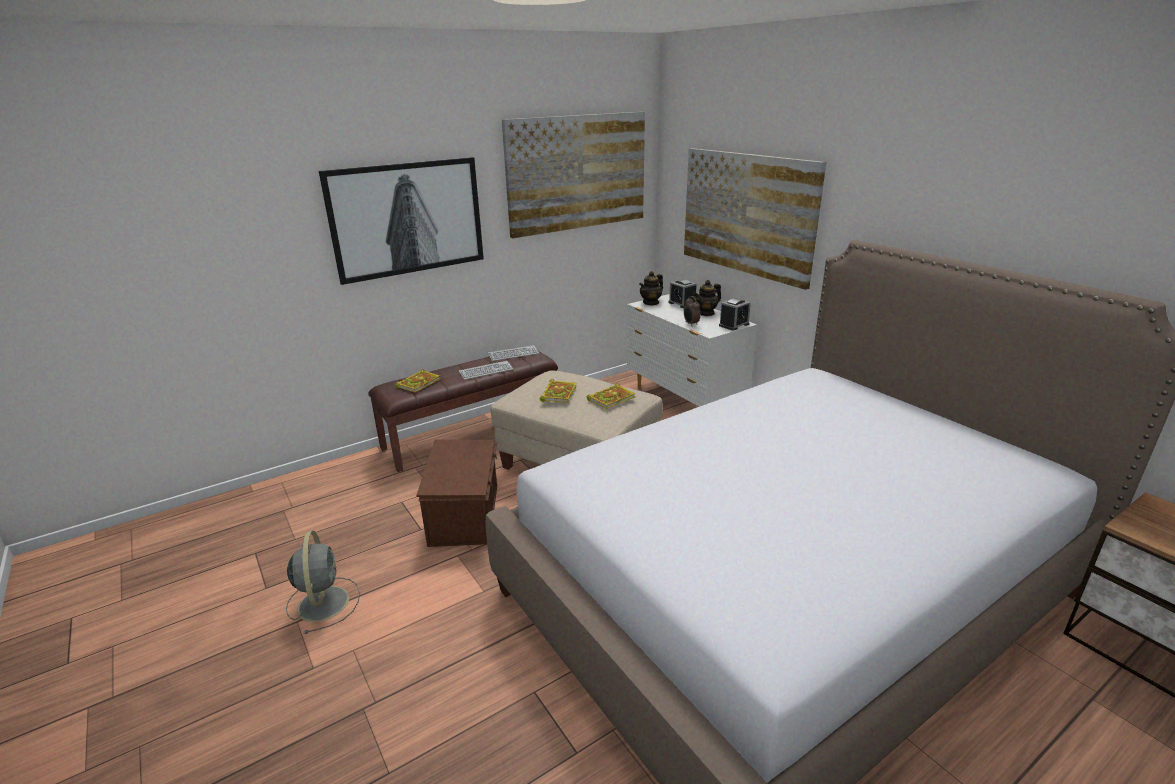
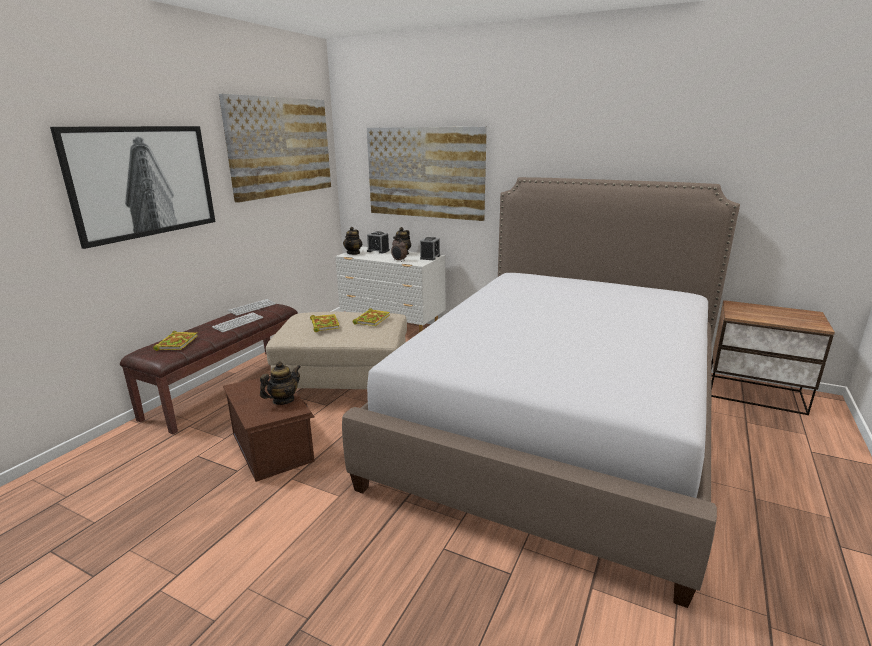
camera: 30 degrees left, 5 degrees down
grey fan [286,530,360,634] -> none
none -> teapot [260,361,301,405]

